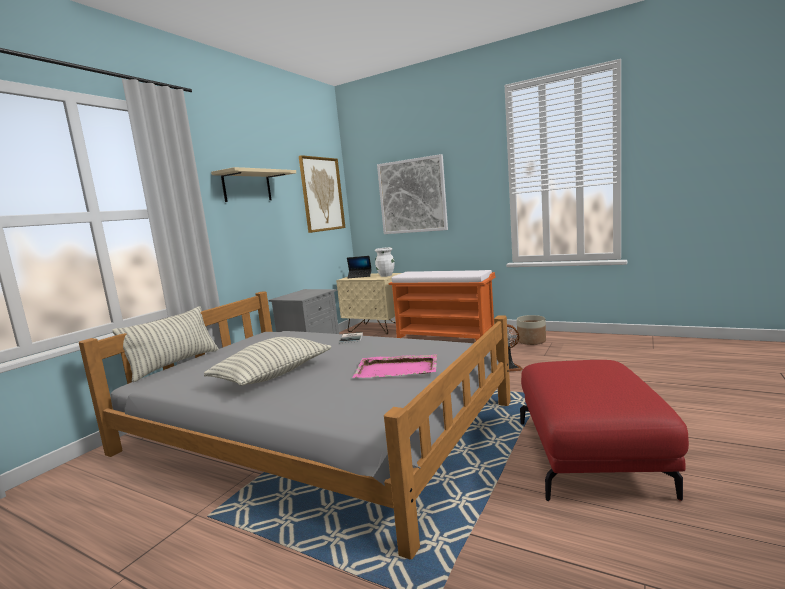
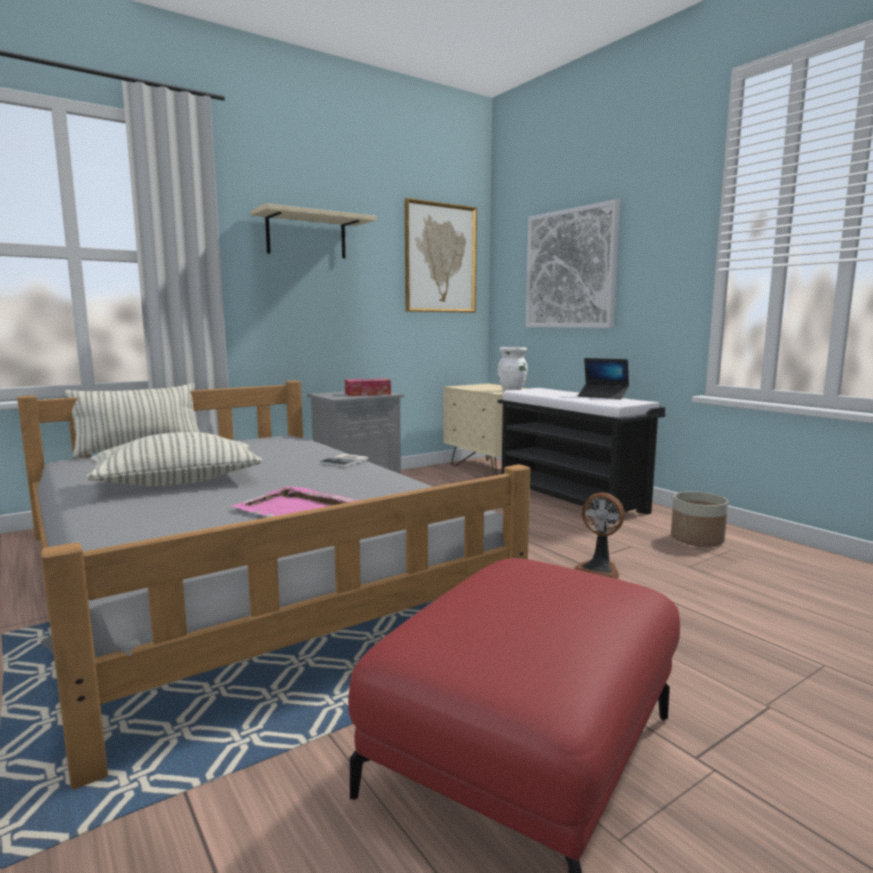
camera: 25 degrees right, 0 degrees up
laptop [347,256,372,278] -> laptop moved to [578,358,629,399]
orange bench [389,270,496,341] -> black bench [498,388,665,524]
none -> tissue box [345,378,391,396]

